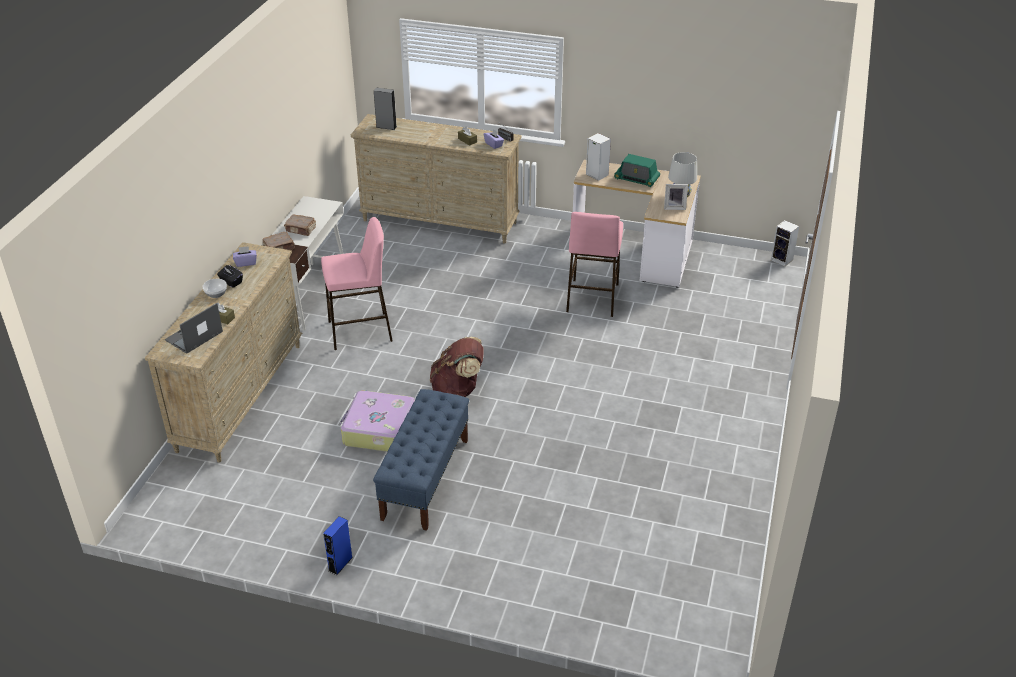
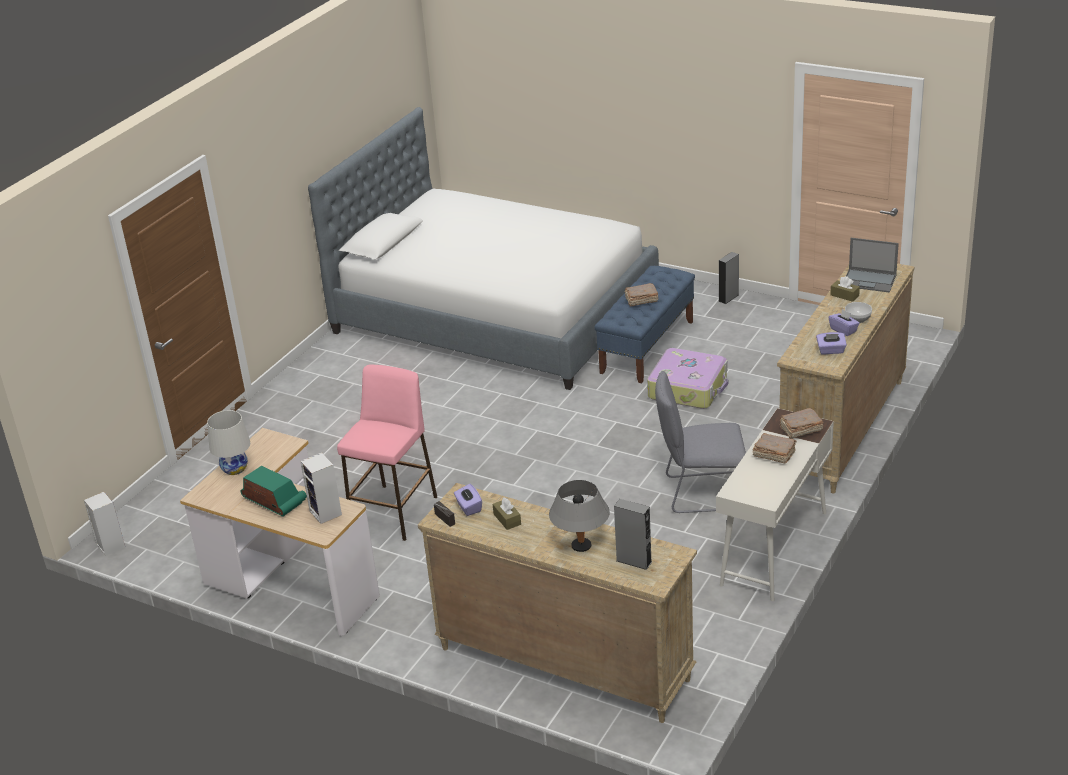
camera: 165 degrees left, 5 degrees down
laptop [165,303,223,354] -> laptop turned 60 degrees clockwise [846,238,899,293]
black tissue box [217,265,243,288] -> purple tissue box [828,309,860,336]
pink stool [321,217,393,350] -> grey chair [655,371,746,513]
blue speaker [323,516,353,575] -> grey speaker [718,252,739,304]
brown backpack [430,337,484,397] -> none
picture frame [664,184,688,210] -> none
none -> bed [308,107,659,390]
none -> grey table lamp [549,480,610,552]
none -> brown book [625,283,658,307]

